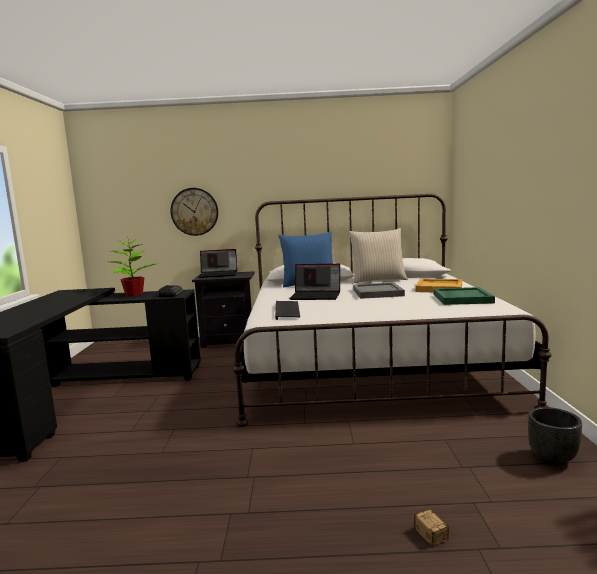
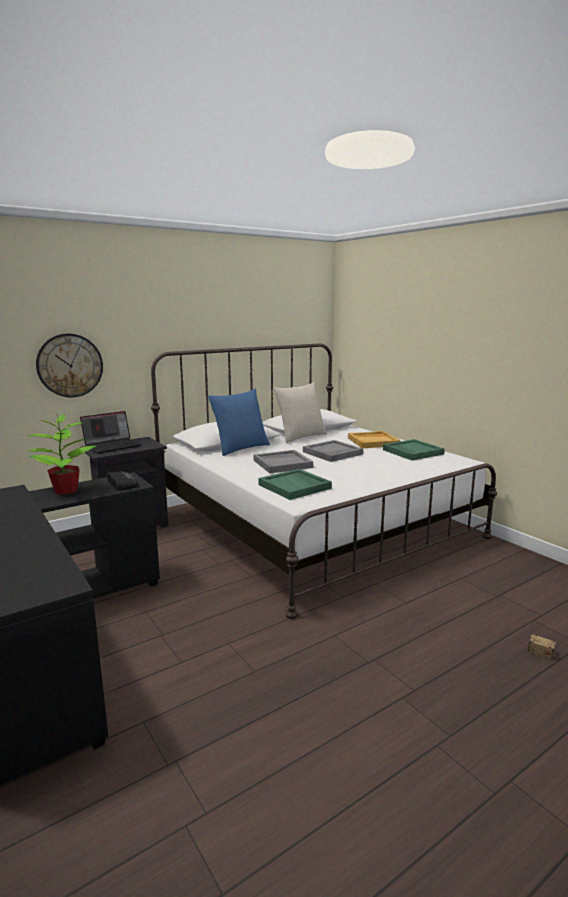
camera: 35 degrees left, 5 degrees up
keyboard [275,301,300,320] -> green tray [259,469,332,500]
laptop [289,263,340,300] -> grey tray [253,450,313,473]
black planter [528,407,582,466] -> none

